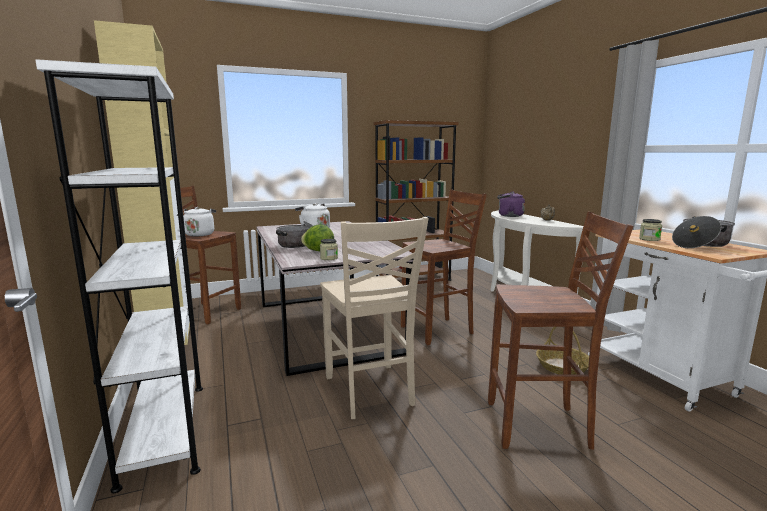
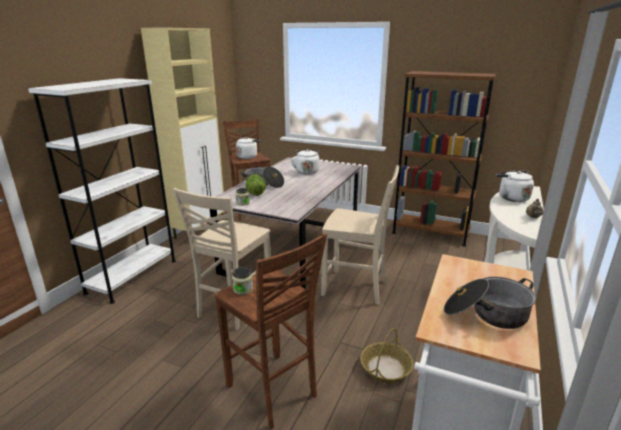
camera: 45 degrees right, 10 degrees up
brown stool [401,190,487,345] -> beige chair [321,165,400,305]
purple kettle [497,192,525,217] -> white kettle [496,170,534,202]
jar [639,219,662,241] -> jar moved to [232,267,253,295]

